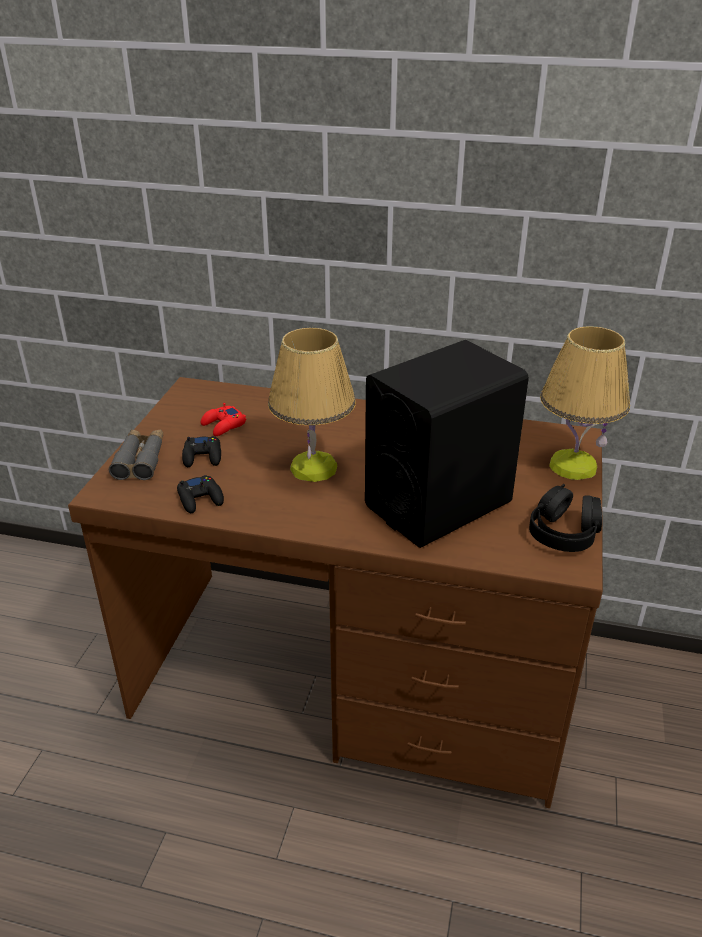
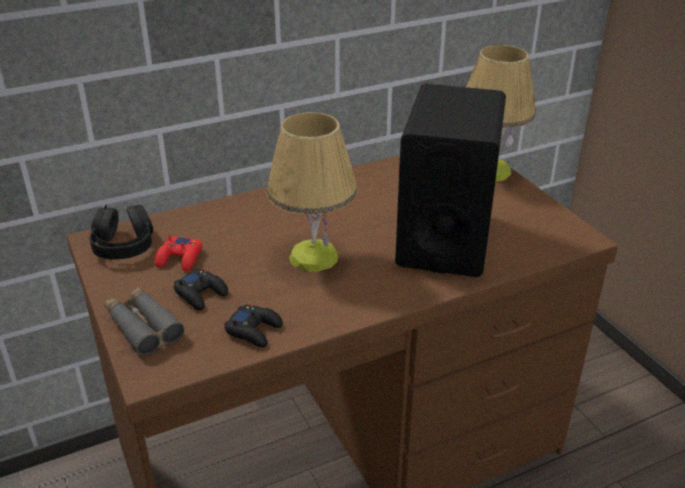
camera: 40 degrees left, 0 degrees up
black headphones [529,484,602,552] -> black headphones moved to [89,205,153,260]

